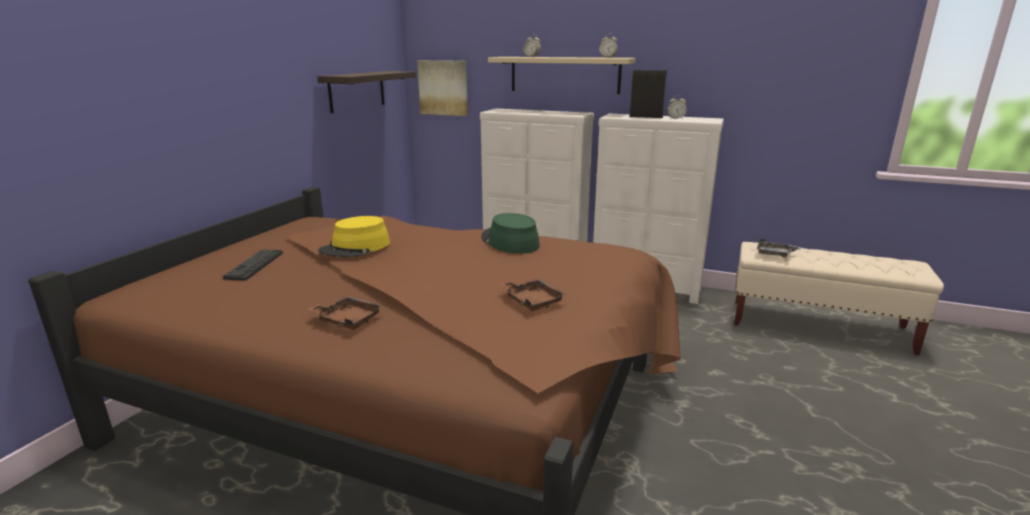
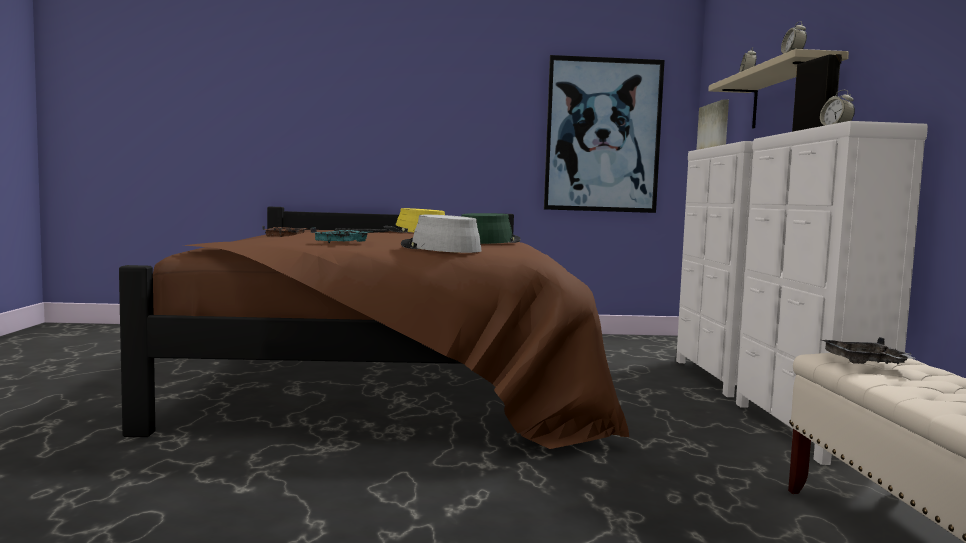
camera: 65 degrees right, 15 degrees down
shelf [317,71,416,113] -> picture [544,55,665,213]
brown tray [500,278,567,311] -> turquoise tray [311,228,368,243]
none -> grey hat [401,215,482,253]

